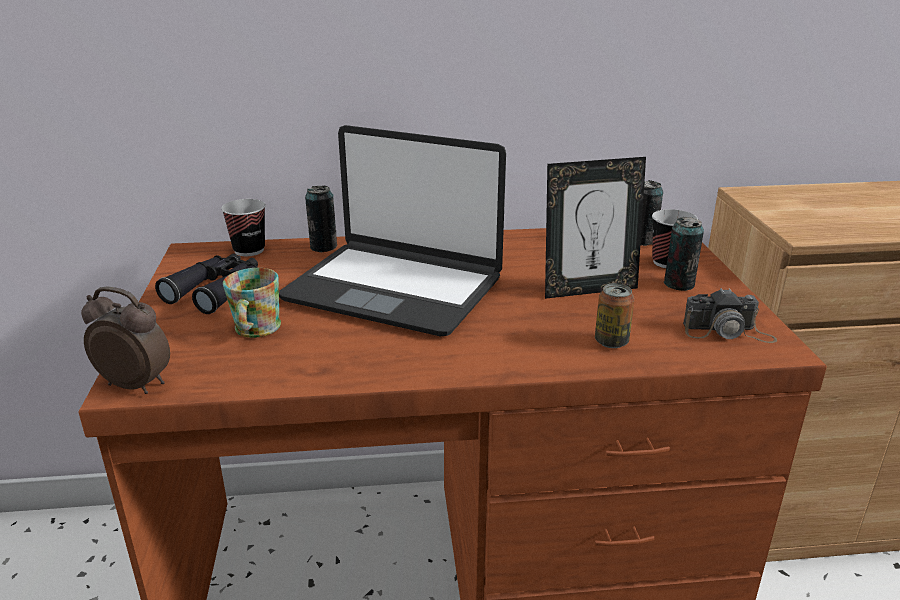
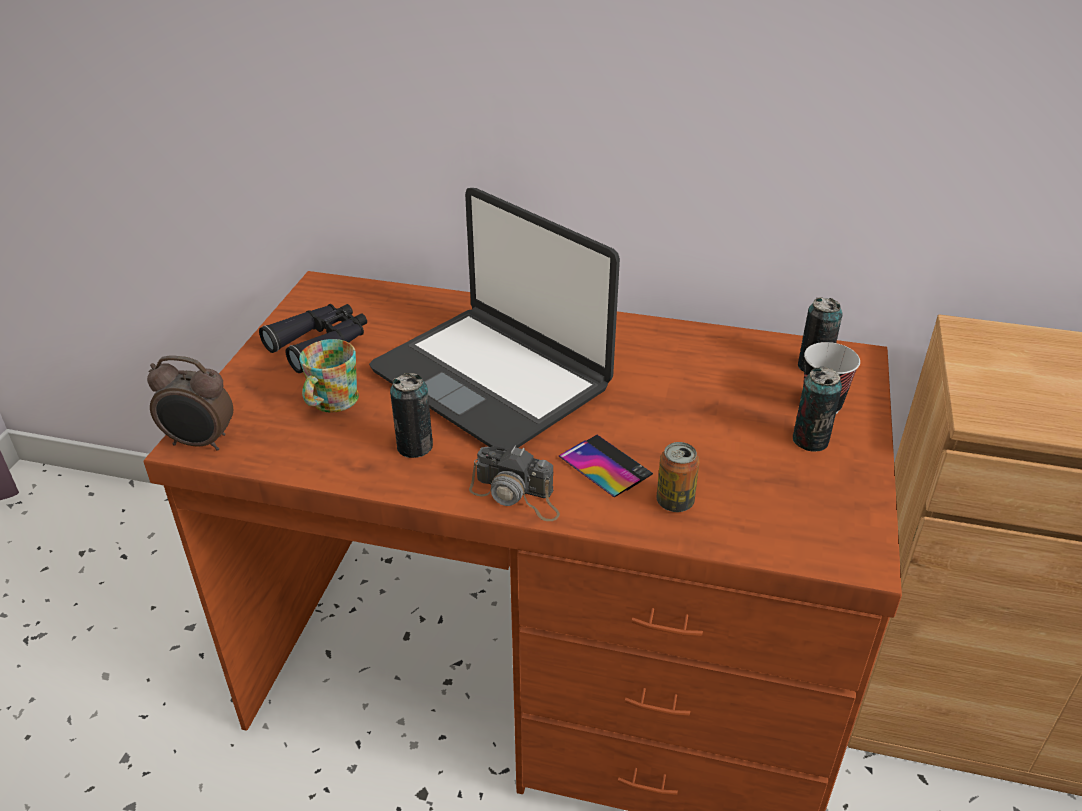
camera: 20 degrees right, 10 degrees up
alarm clock [81,286,170,394] -> alarm clock turned 150 degrees clockwise [147,356,233,451]
cup [221,199,266,256] -> none
can [305,186,337,252] -> can moved to [390,373,433,458]
picture frame [545,157,646,299] -> none
camera [683,288,777,343] -> camera moved to [469,446,560,521]
none -> phone [559,435,653,497]

